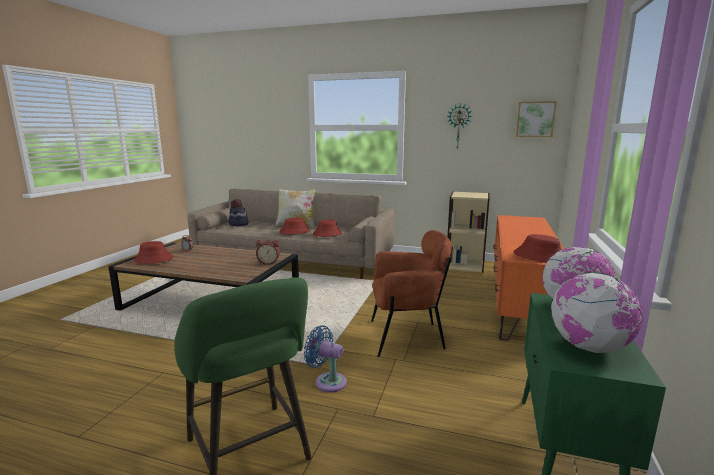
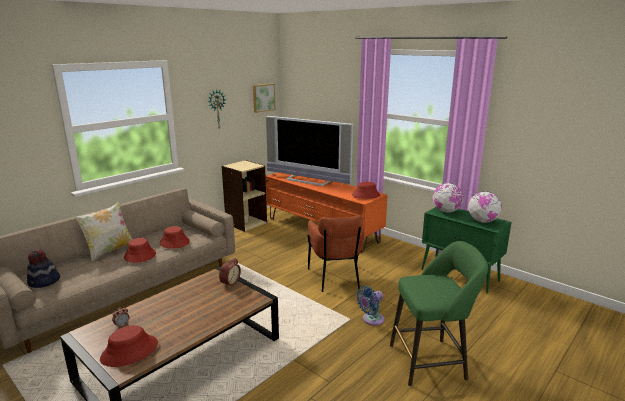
camera: 65 degrees left, 5 degrees up
brown armchair [371,230,452,357] -> brown armchair turned 150 degrees clockwise [307,215,364,292]
none -> television [266,116,353,186]

